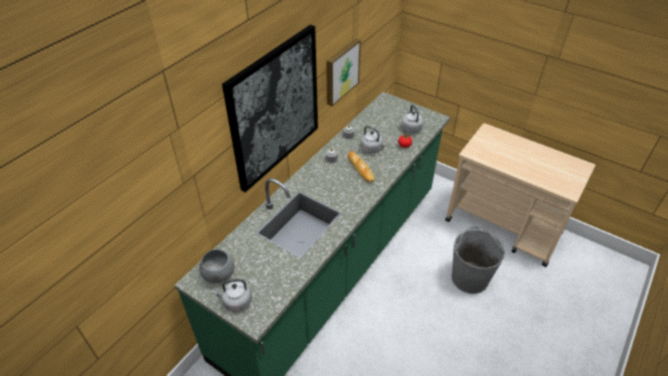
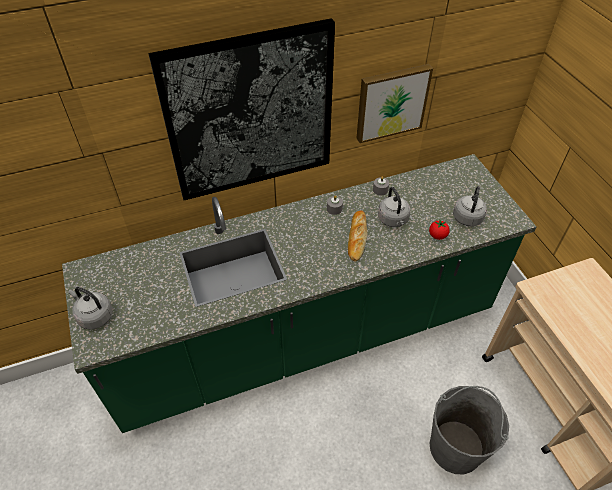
camera: 35 degrees right, 5 degrees up
grey bowl [199,249,235,283] -> none

